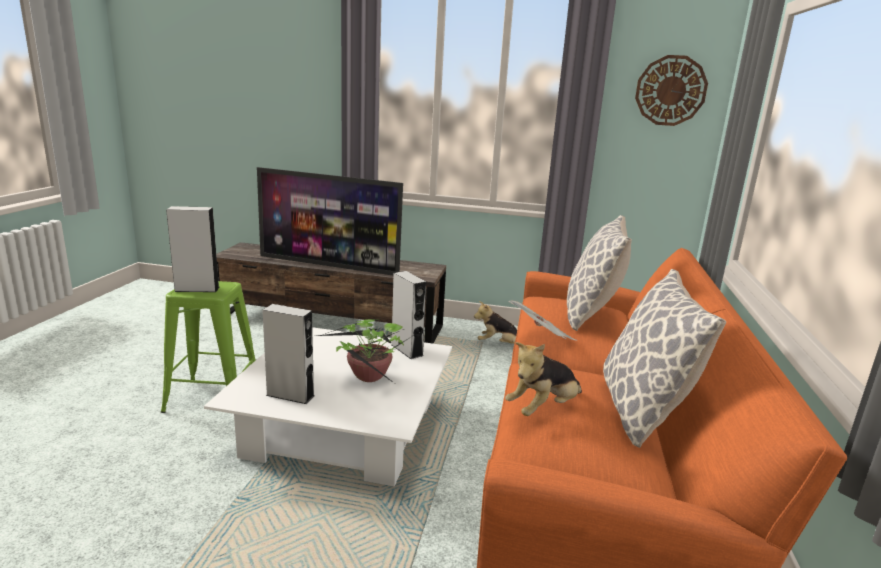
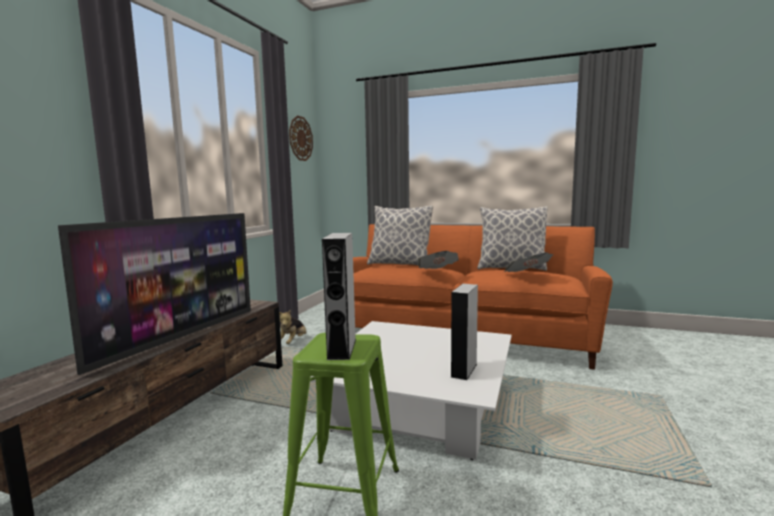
camera: 80 degrees left, 10 degrees down
potted plant [317,319,409,383] -> none
grey speaker [392,271,426,359] -> none
plush toy [505,342,582,416] -> newspaper [504,252,553,272]

